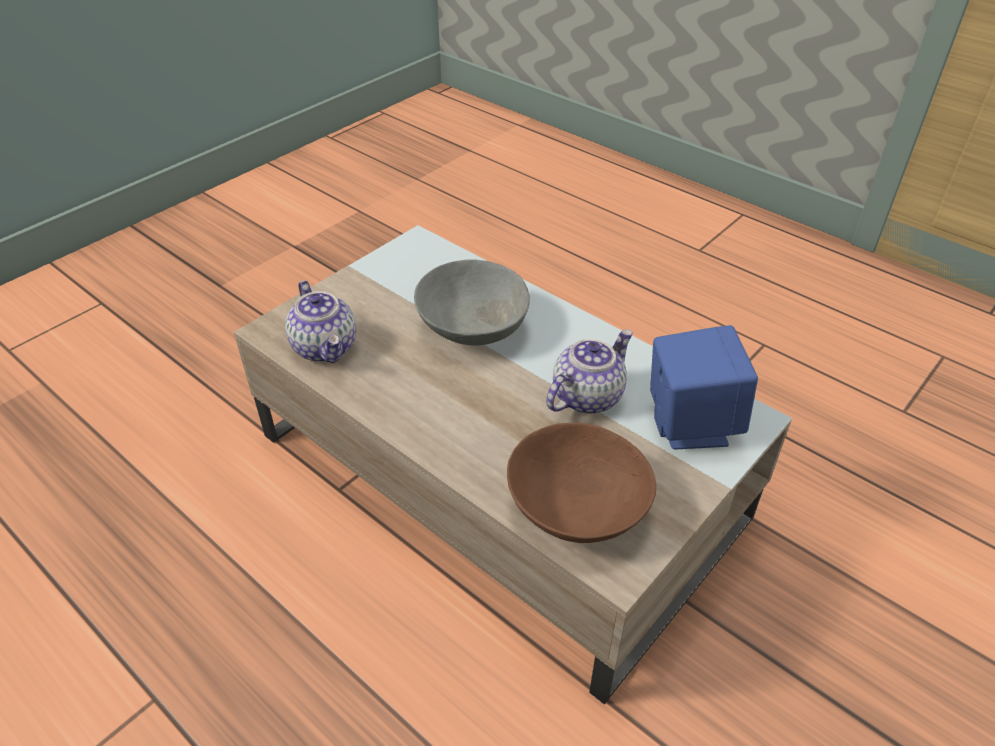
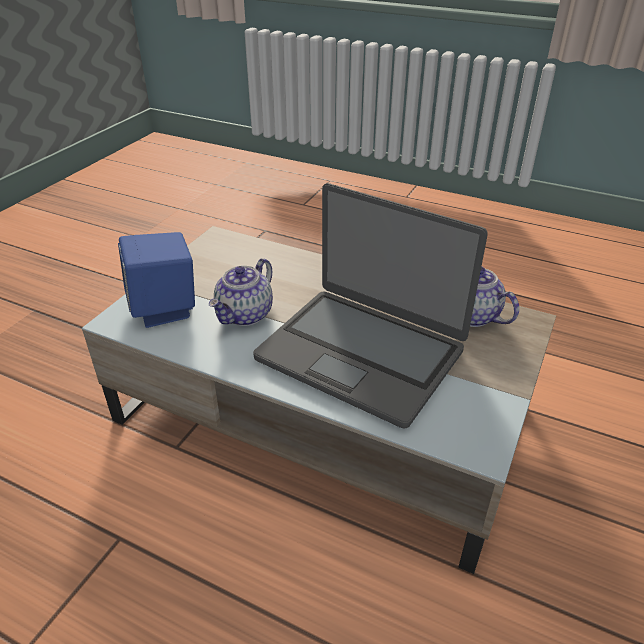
camera: 165 degrees right, 5 degrees down
grey bowl [414,259,530,346] -> laptop [253,183,487,429]
brown bowl [507,423,656,543] -> none

